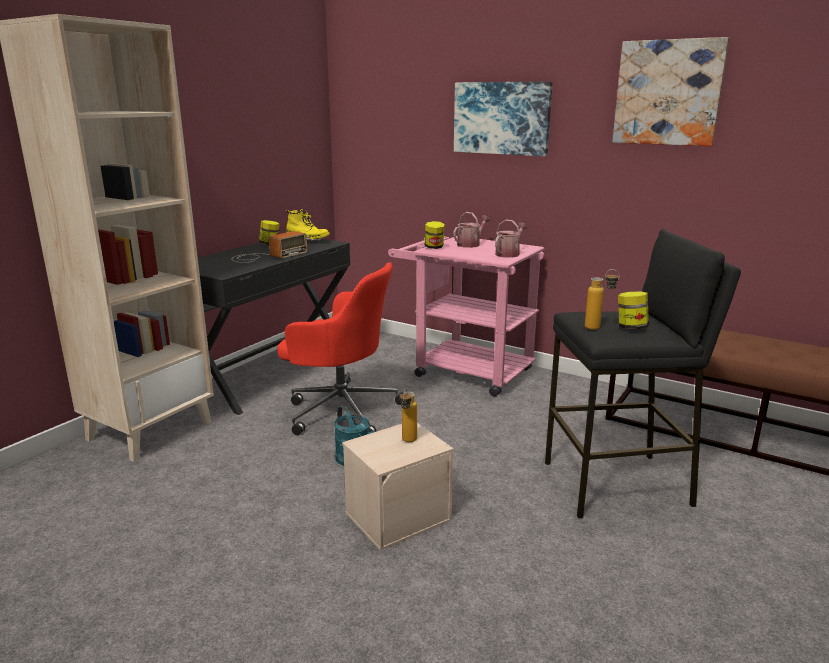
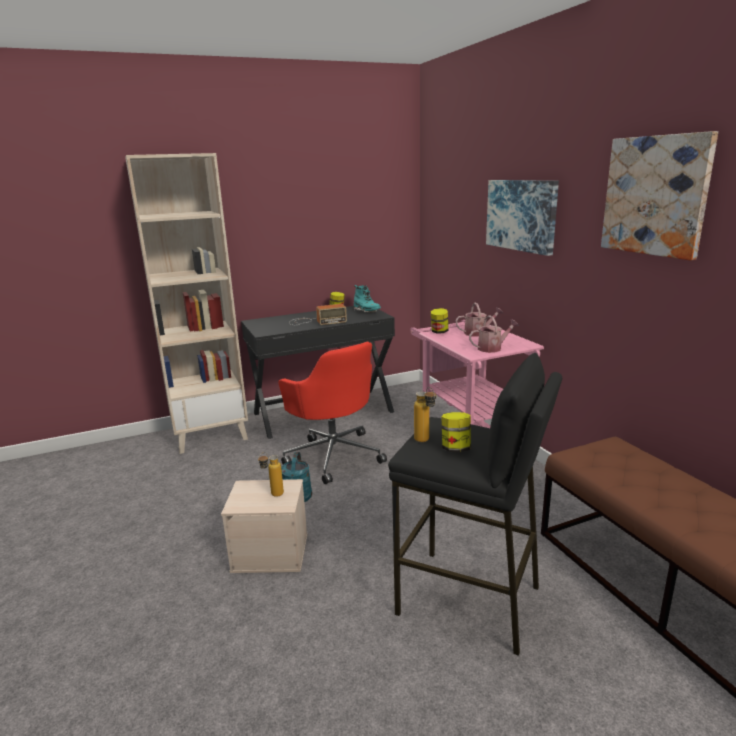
camera: 35 degrees right, 0 degrees up
yellow boot [286,209,330,241] -> turquoise boot [354,285,381,313]

